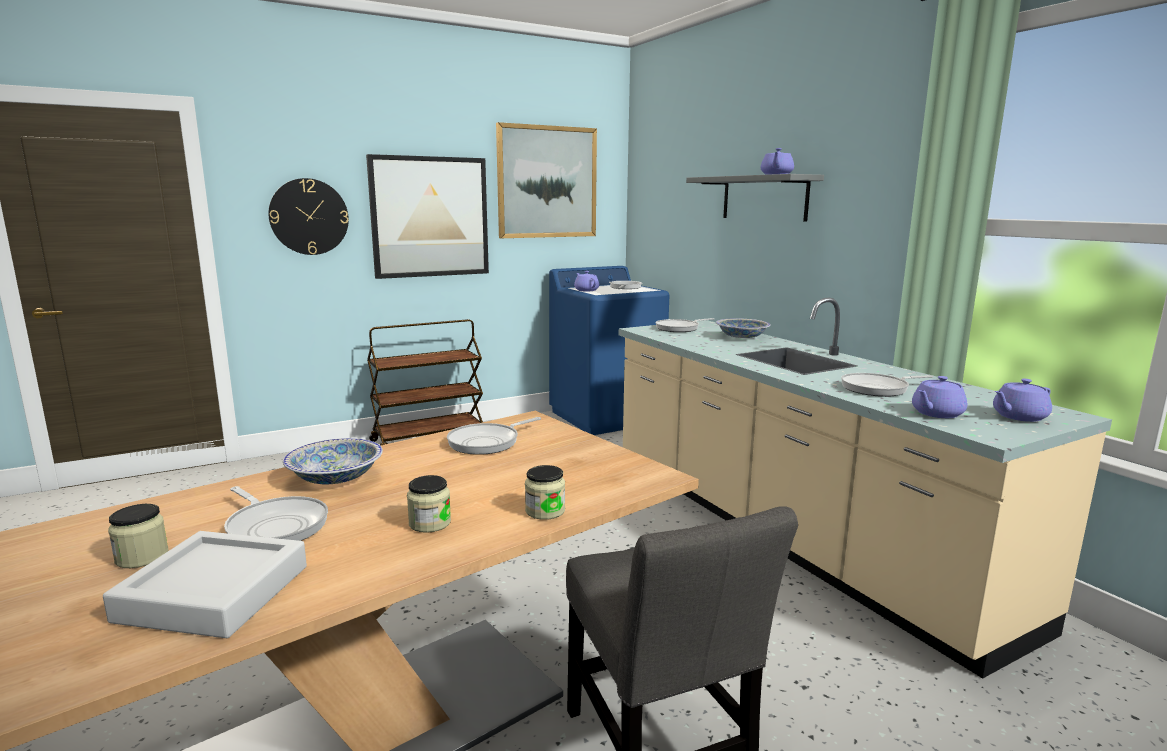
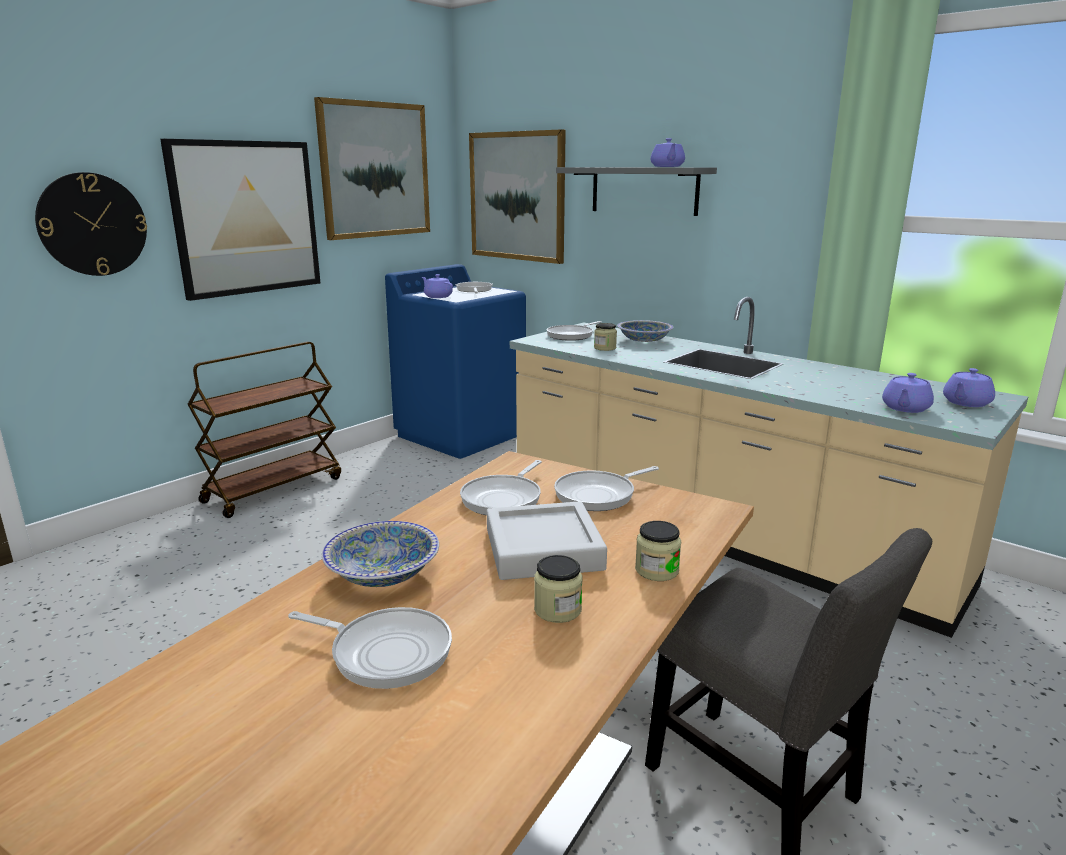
camera: 20 degrees left, 5 degrees up
grey tray [103,531,307,638] -> grey tray moved to [487,501,607,580]
jar [108,504,169,568] -> jar moved to [594,323,617,351]
frying pan [841,373,933,397] -> frying pan moved to [554,466,659,511]
none -> picture [469,129,566,264]

